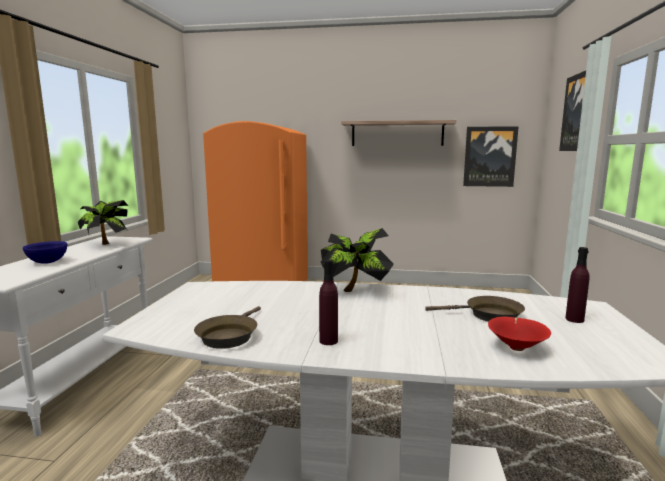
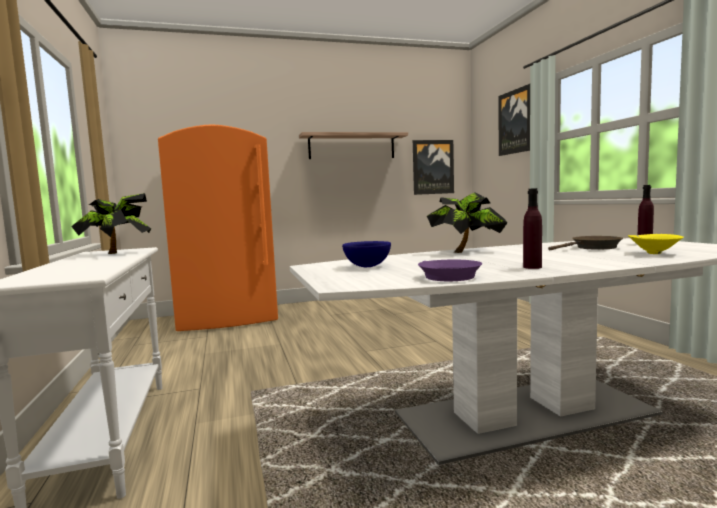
camera: 25 degrees left, 5 degrees down
blue bowl [23,241,67,264] -> blue bowl moved to [342,241,391,267]
brown frying pan [194,306,261,349] -> purple frying pan [418,260,482,281]
red bowl [488,317,551,351] -> yellow bowl [628,234,684,254]

